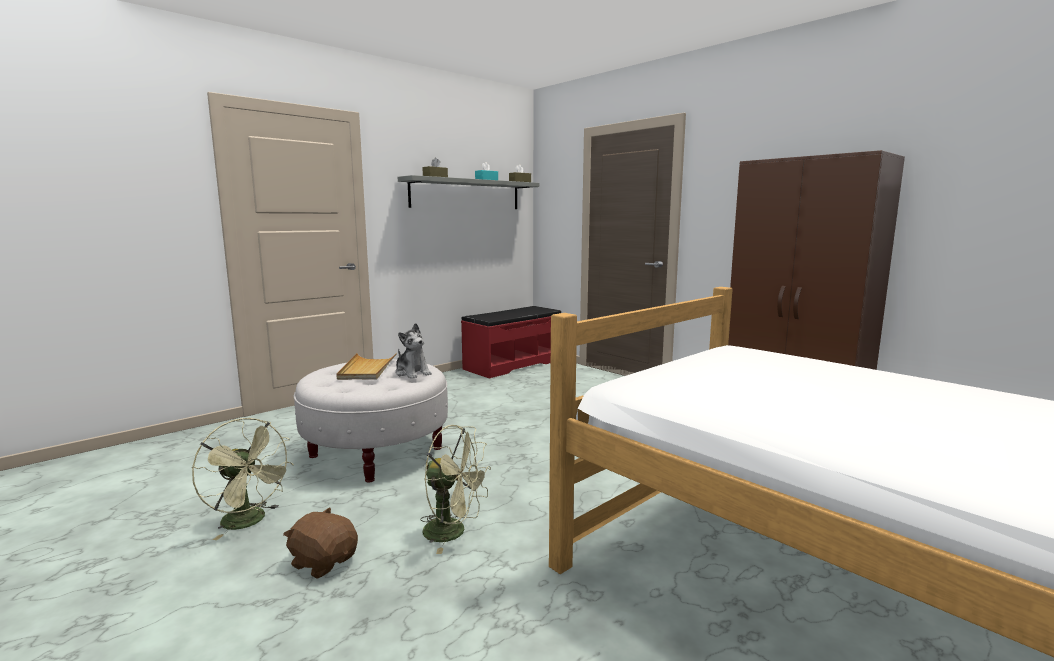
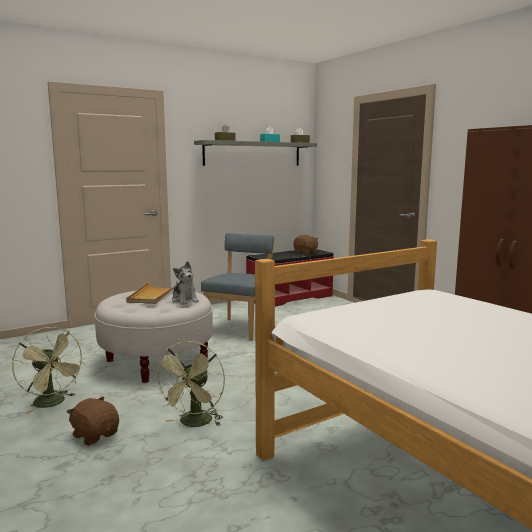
camera: 10 degrees right, 0 degrees up
green fan [420,425,491,554] -> green fan turned 75 degrees clockwise [153,341,225,427]
none -> blue chair [201,233,274,341]
none -> brown plush toy [293,235,318,255]

